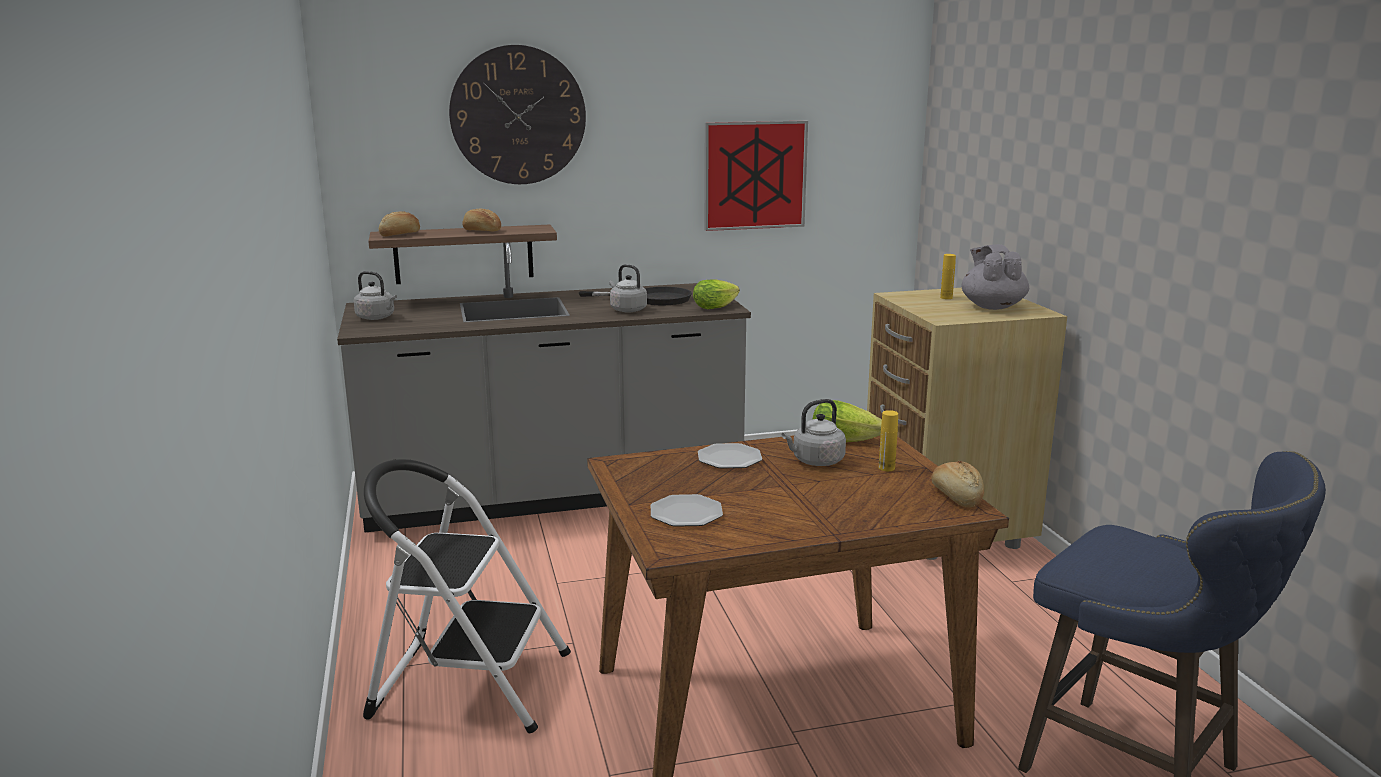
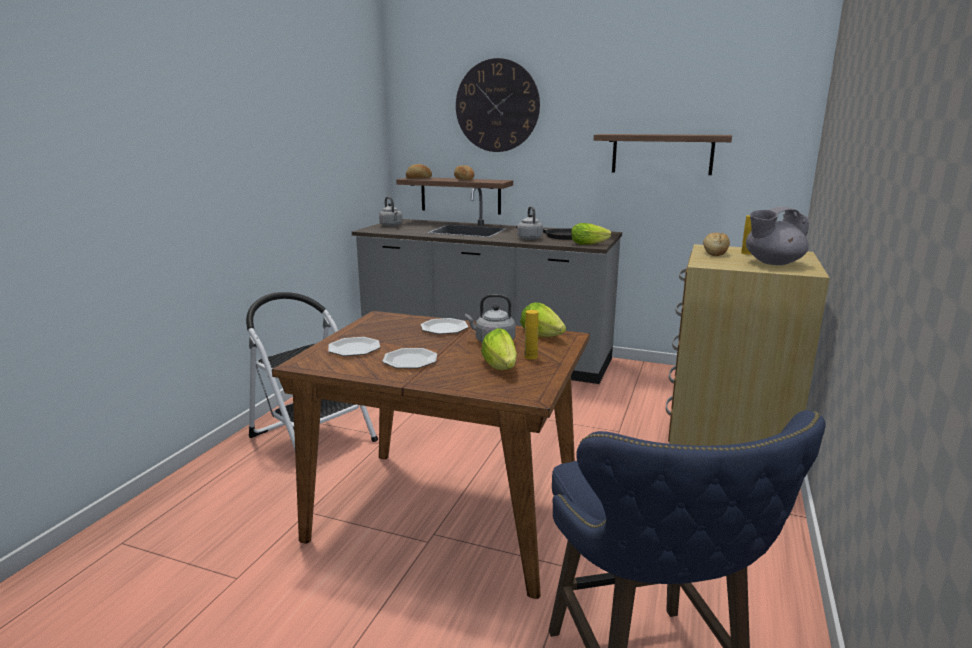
camera: 35 degrees right, 0 degrees up
picture [704,121,808,231] -> shelf [594,134,732,175]
bread [931,461,984,508] -> bread moved to [703,232,730,256]
grey teapot [962,244,1029,310] -> grey teapot turned 135 degrees counterclockwise [746,207,810,265]
none -> plate [382,348,437,369]
none -> lettuce [481,328,517,370]

